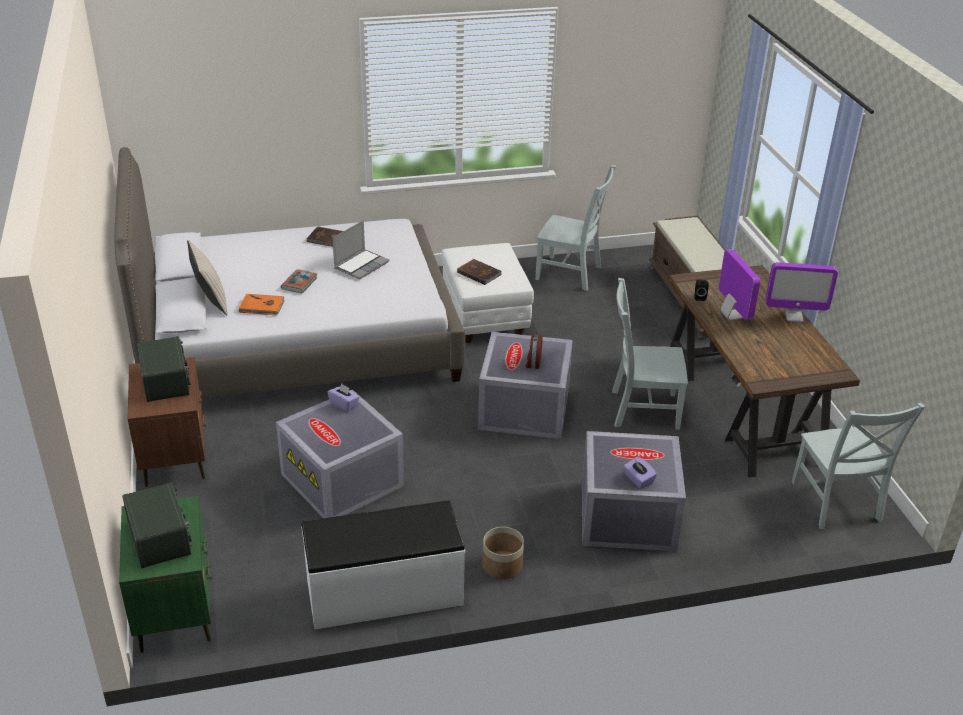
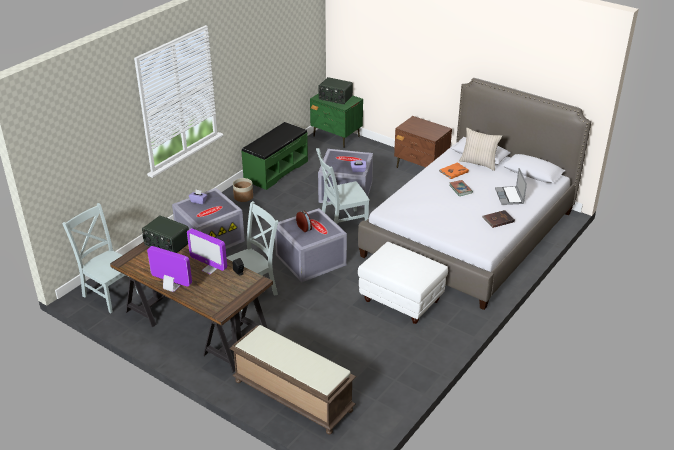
camera: 140 degrees right, 0 degrees up
radio [137,336,191,402] -> radio moved to [142,215,189,253]
white bench [301,501,465,629] -> green bench [241,122,308,190]
laptop [332,220,389,279] -> laptop moved to [495,168,527,205]
brown book [457,259,502,285] -> none
grey chair [535,165,616,291] -> grey chair moved to [316,148,370,224]
monitor [765,262,838,322] -> monitor turned 60 degrees clockwise [147,246,192,292]

